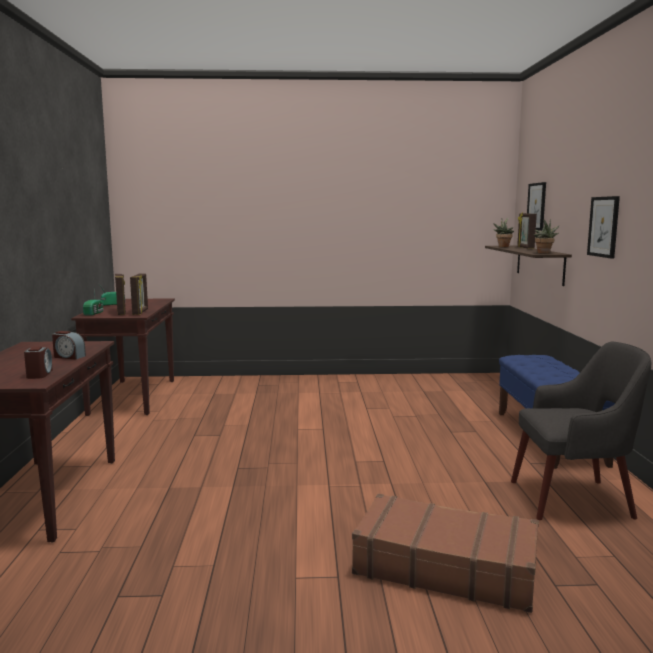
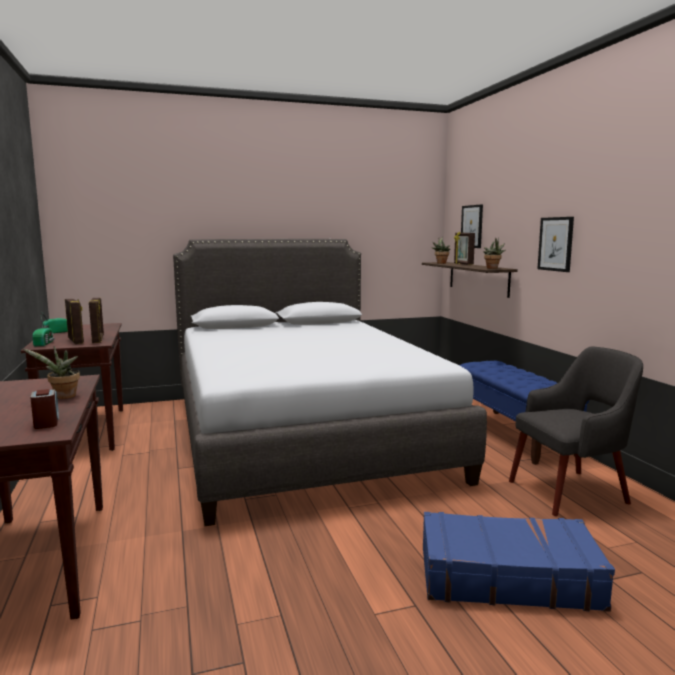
camera: 15 degrees left, 0 degrees up
alarm clock [52,331,86,360] -> potted plant [23,346,80,399]
brown suitcase [352,494,539,613] -> blue suitcase [423,512,615,612]
none -> grey bed [173,239,487,526]

